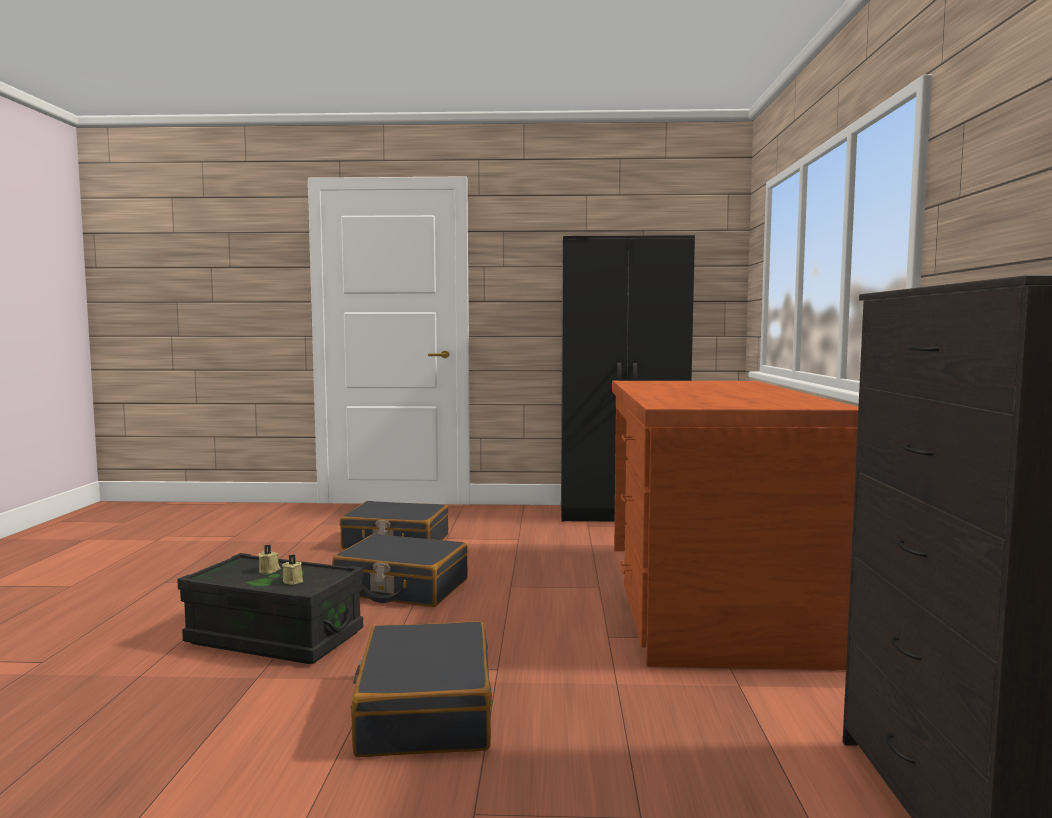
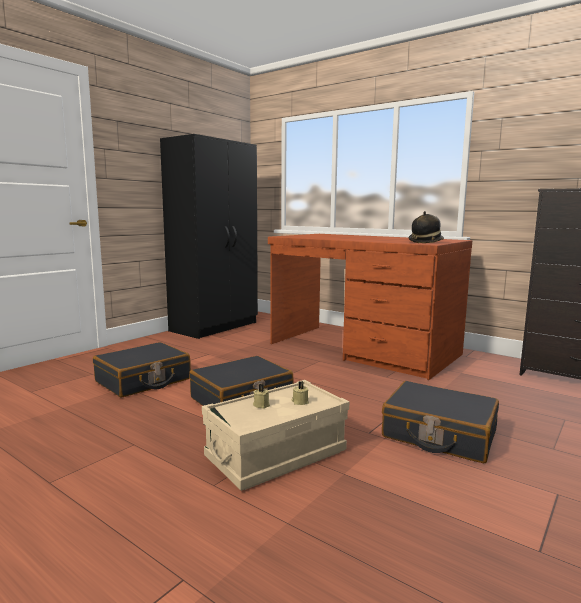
camera: 55 degrees left, 5 degrees up
black storage box [177,553,363,664] -> beige storage box [202,380,349,491]
none -> hat [408,211,444,243]

